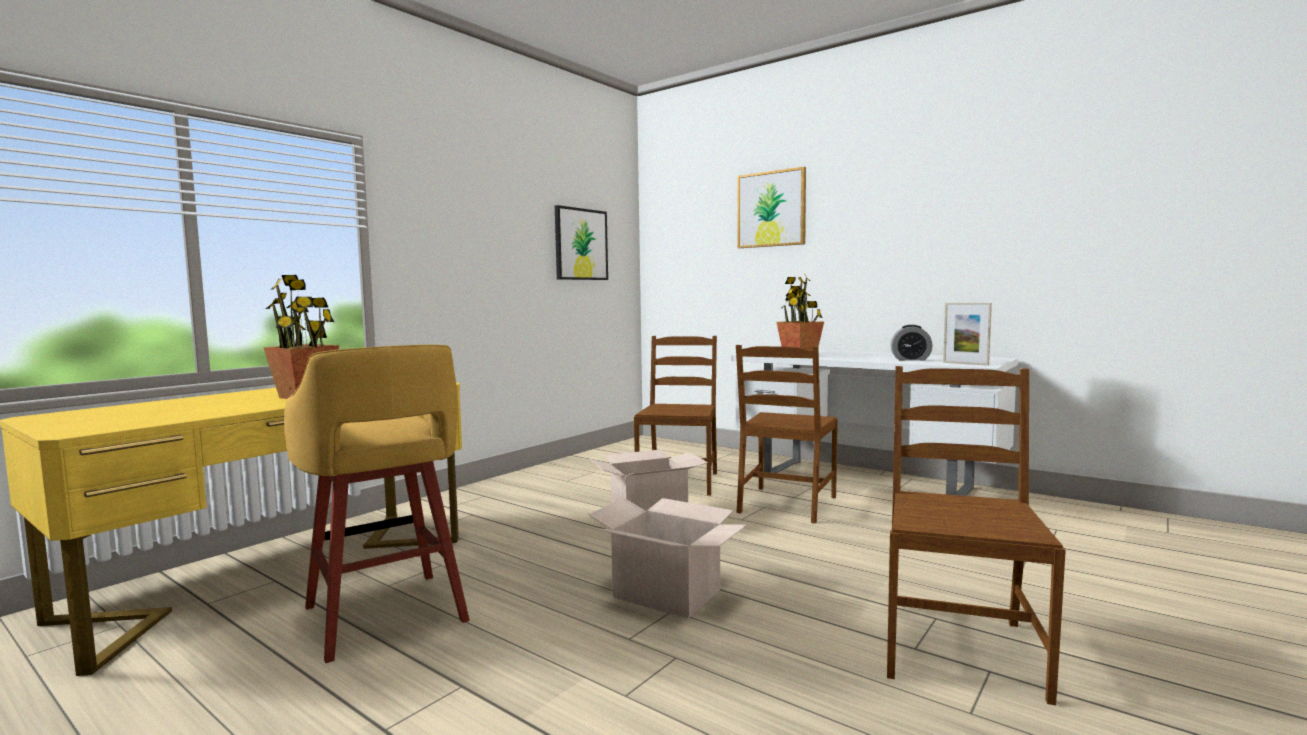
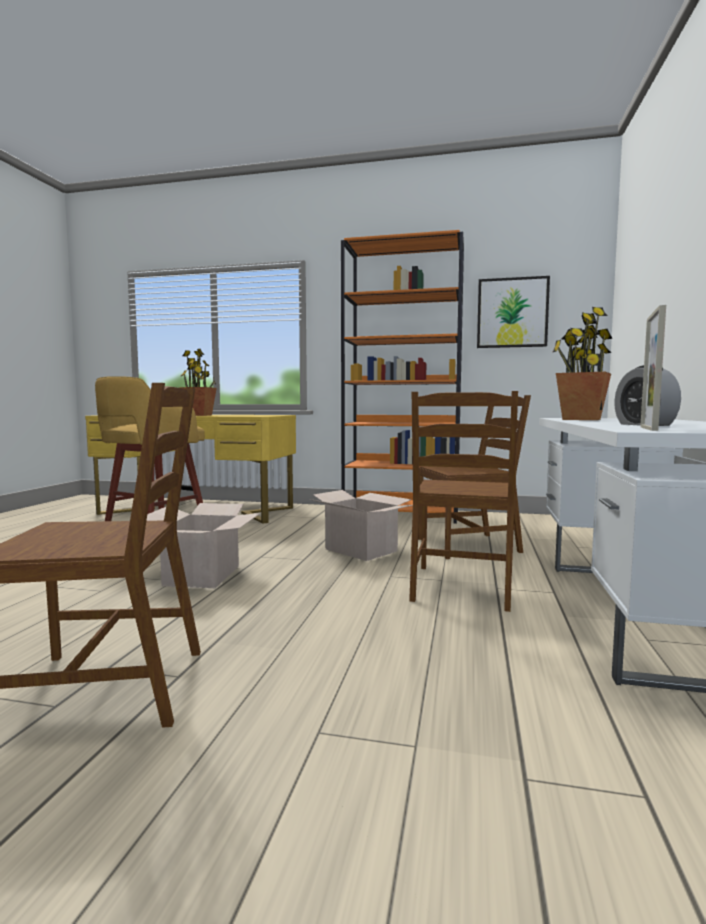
camera: 65 degrees right, 0 degrees up
brown chair [736,345,838,524] -> brown chair turned 75 degrees counterclockwise [409,391,518,612]
picture [737,167,806,248] -> none
none -> orange bookcase [341,230,464,524]

